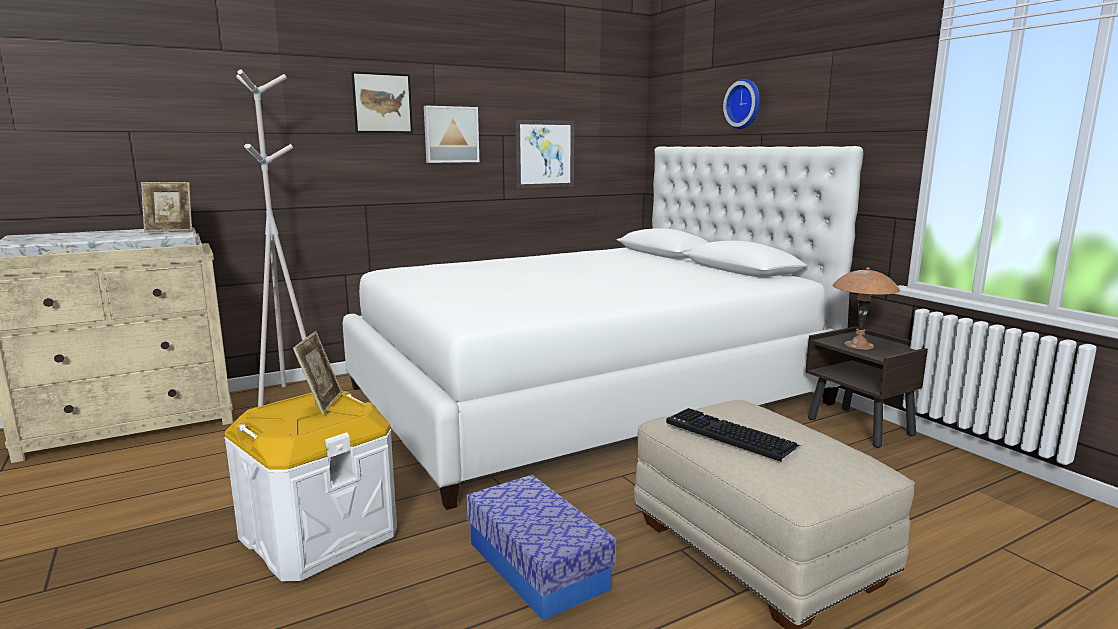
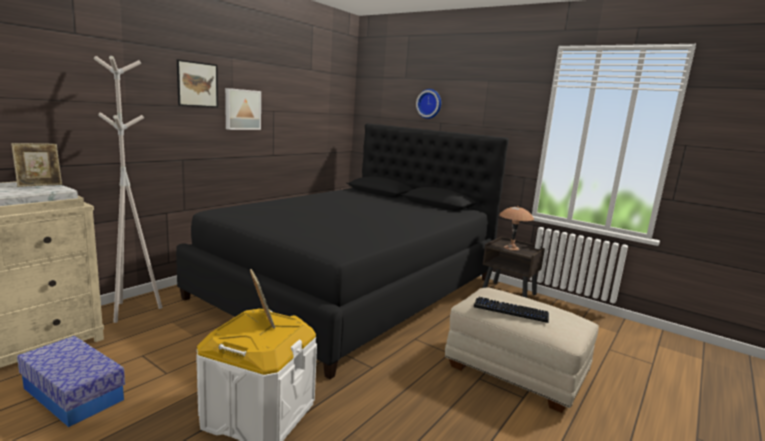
camera: 25 degrees left, 0 degrees up
white bed [343,146,863,510] -> black bed [176,123,509,379]
storage box [467,475,616,620] -> storage box moved to [17,336,125,427]
picture [515,120,574,188] -> none

